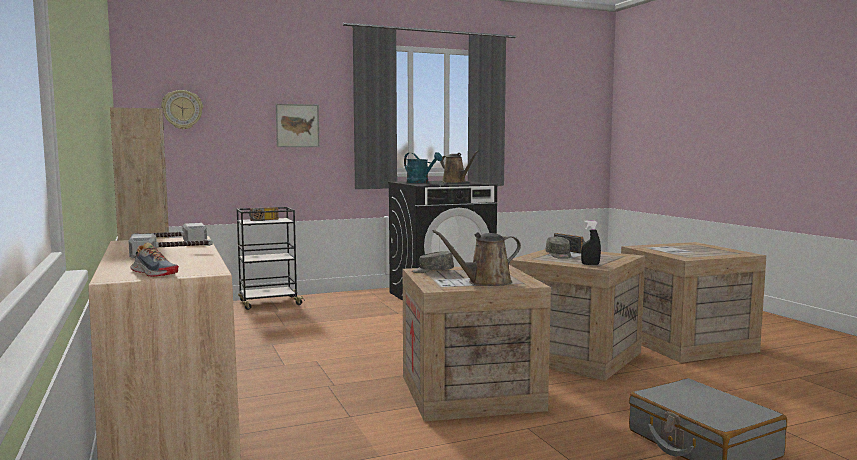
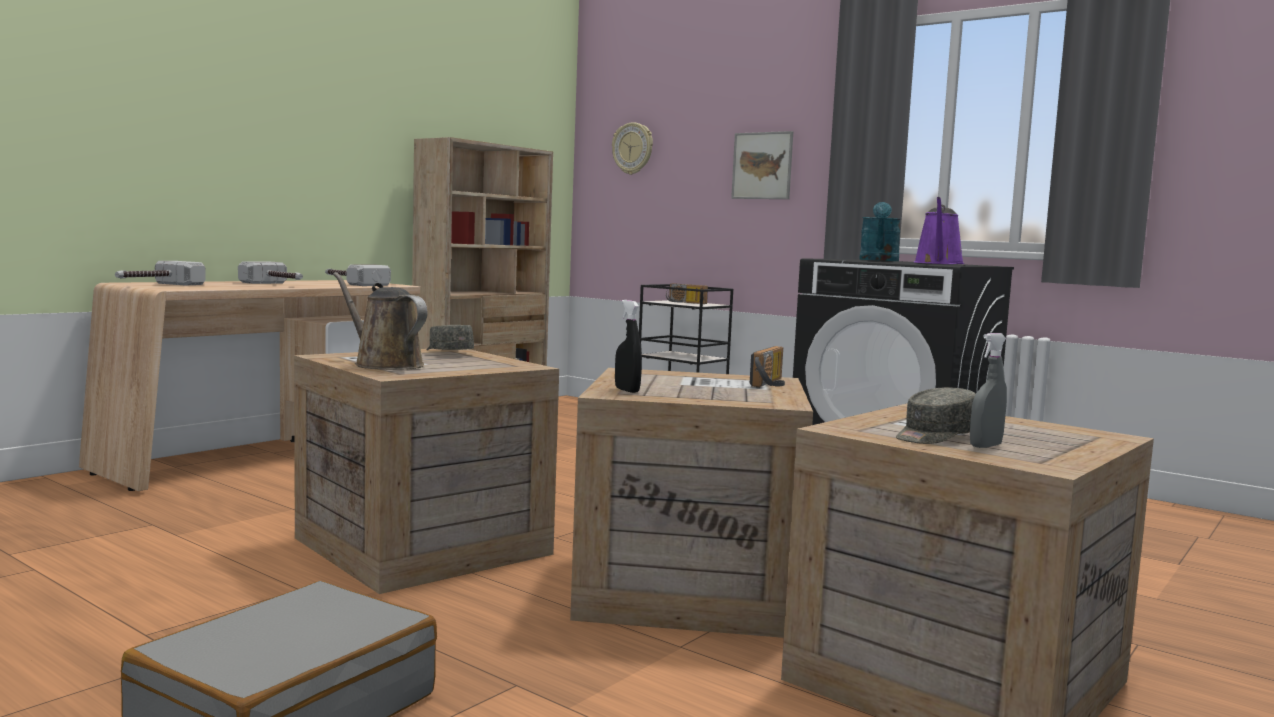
camera: 60 degrees right, 0 degrees up
shoe [130,242,179,277] -> hammer [115,261,206,286]
brown watering can [440,150,479,183] -> purple watering can [914,197,964,264]
grey cap [545,237,571,259] -> grey cap moved to [896,387,975,444]
none -> grey spray bottle [970,333,1007,448]

